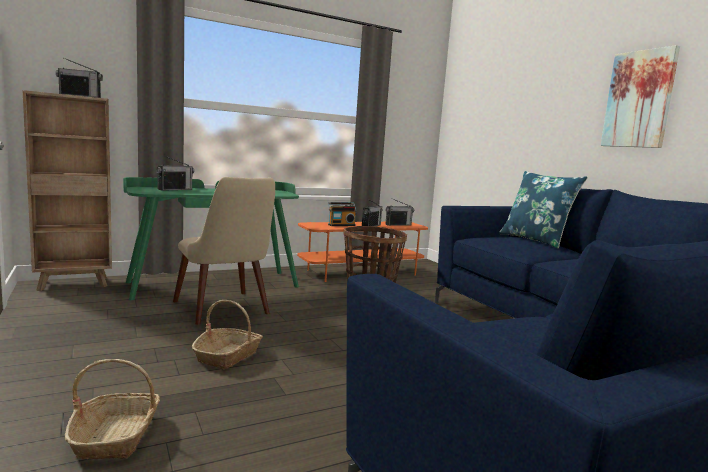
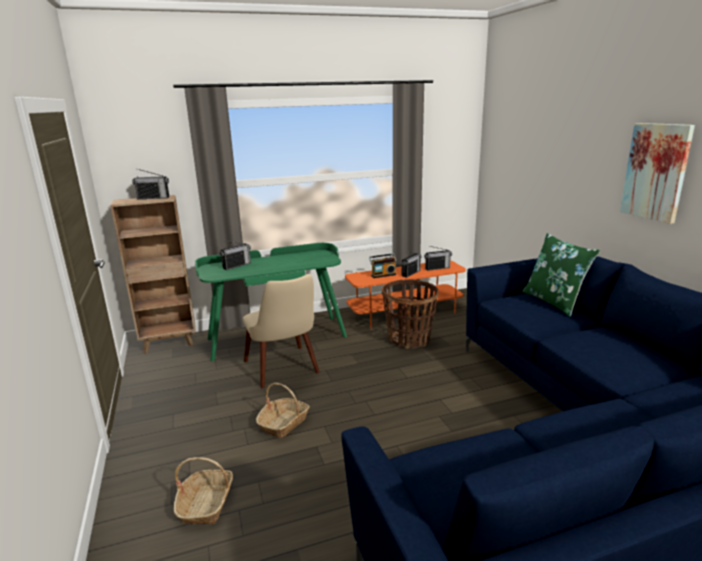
camera: 10 degrees right, 10 degrees up
blue pillow [499,171,588,248] -> green pillow [522,233,600,316]

